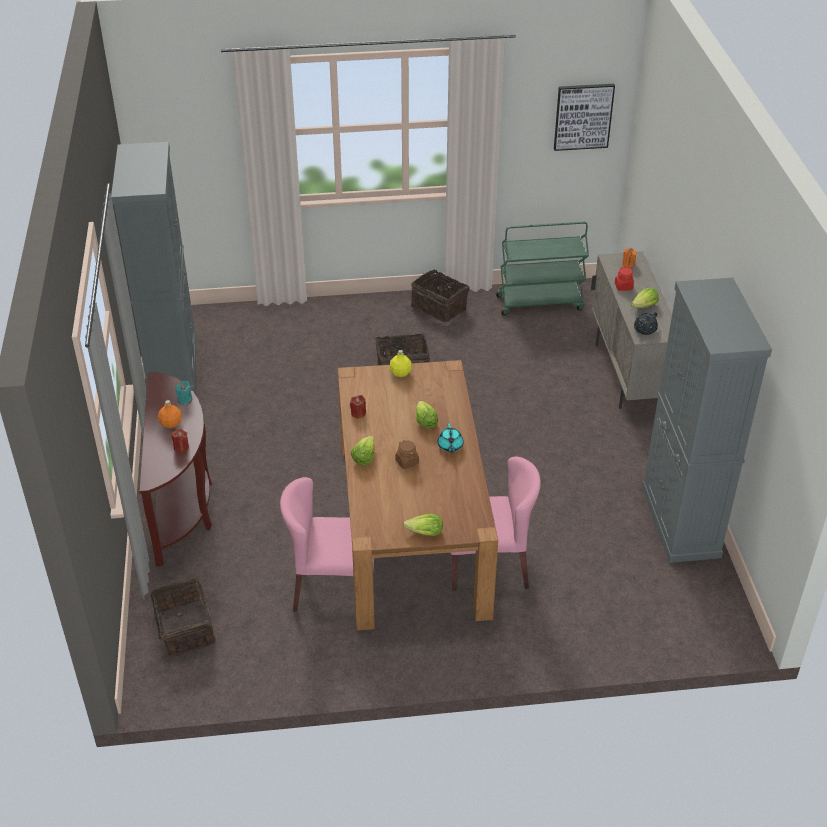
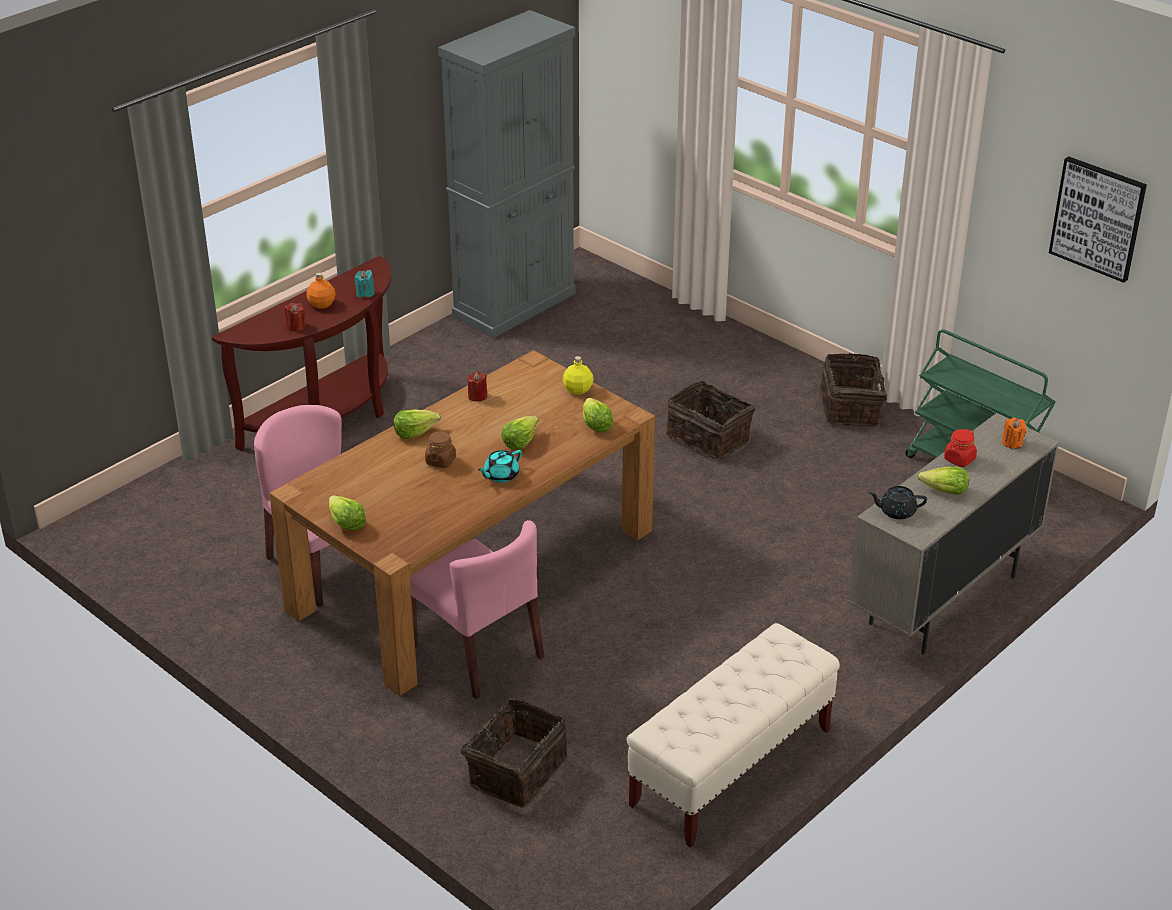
camera: 50 degrees right, 5 degrees down
basket [145,578,216,657] -> basket moved to [451,698,567,808]
grey cabinet [642,278,772,563] -> beige bench [626,623,840,848]
none -> lettuce [583,398,613,432]

